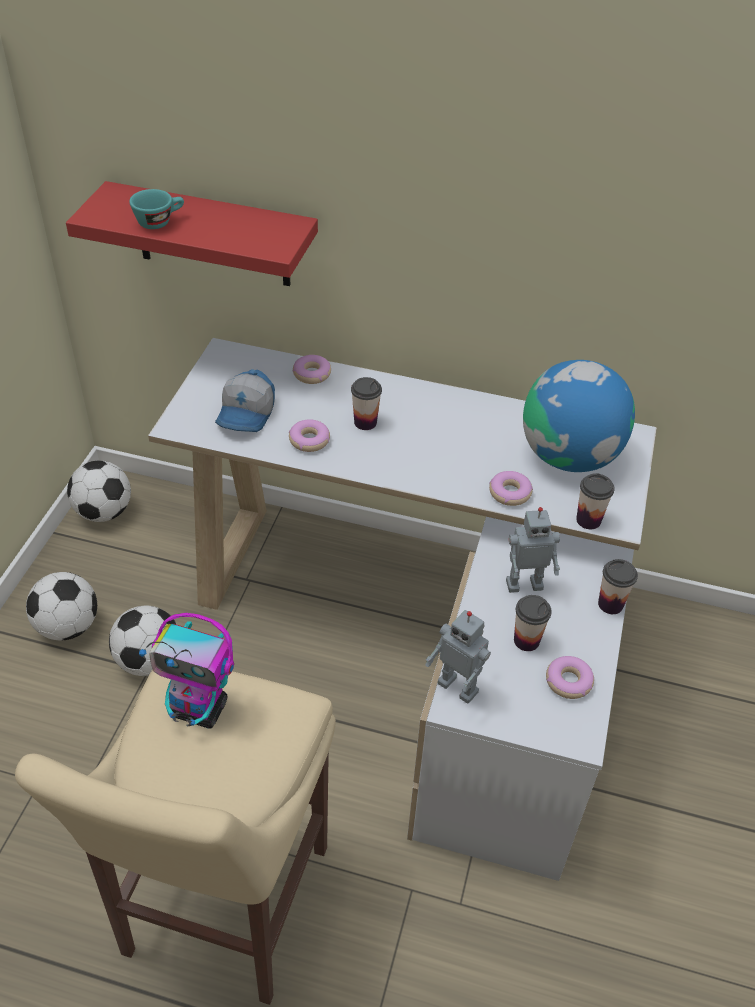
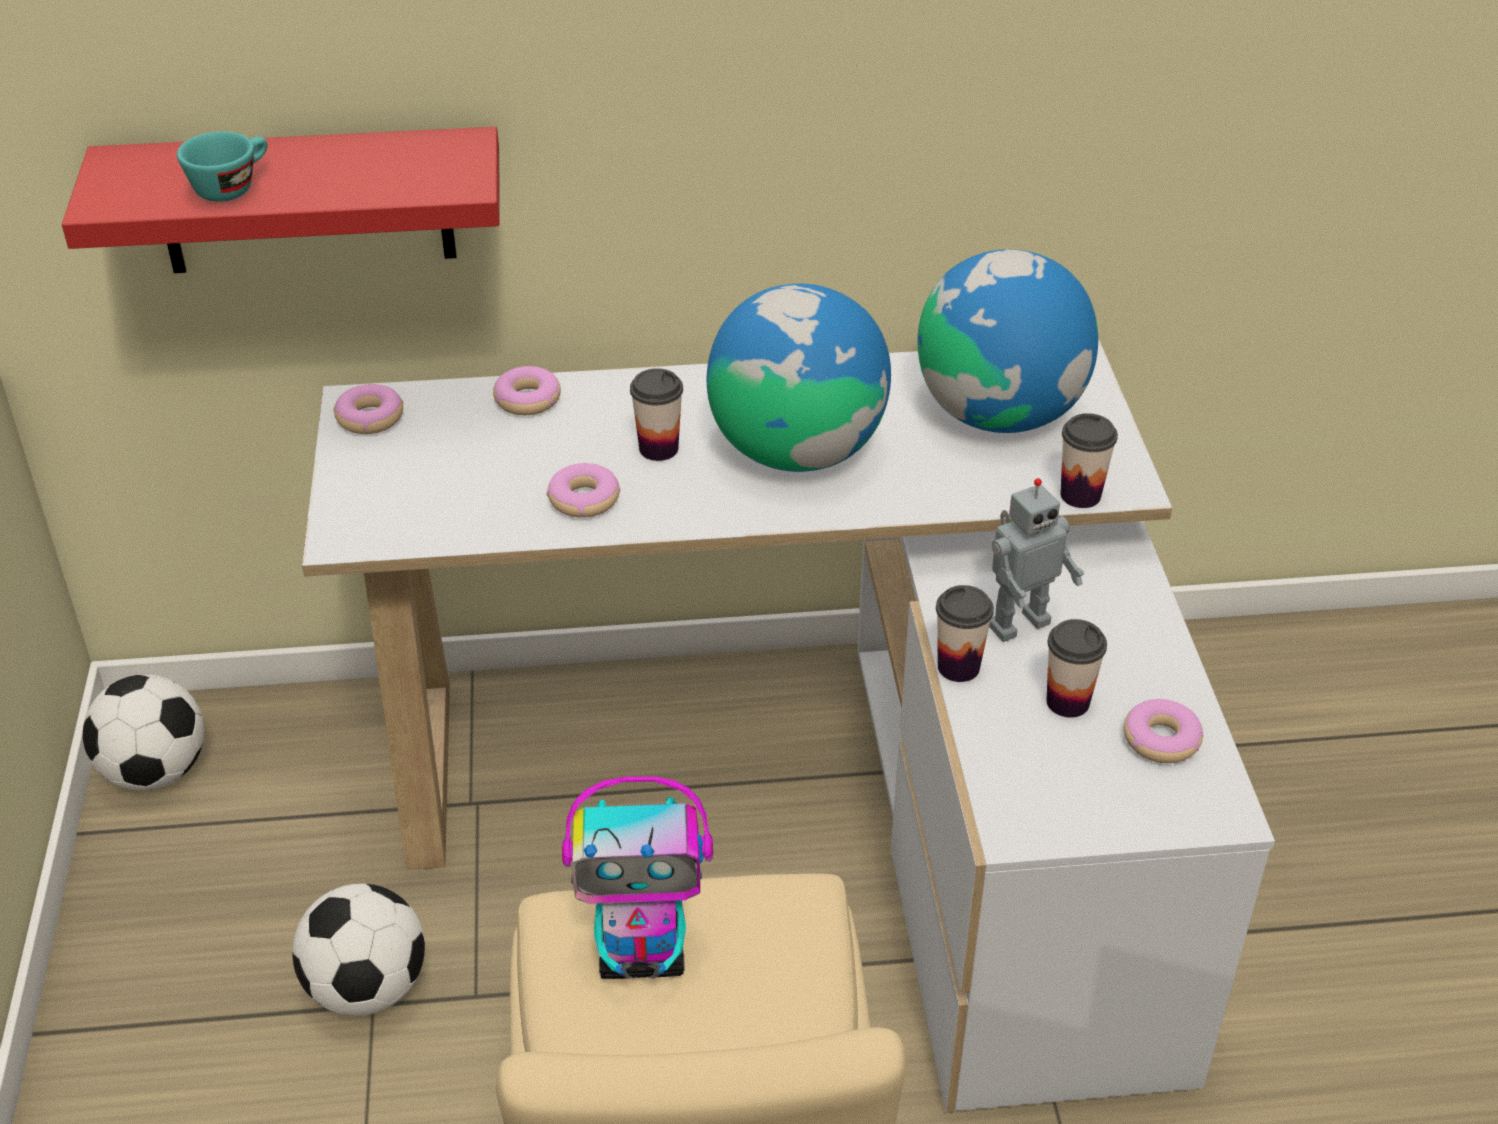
camera: 20 degrees left, 5 degrees down
football [26,572,97,640] -> none
cap [215,369,275,432] -> none
toy robot [425,610,491,704] -> none
donut [489,471,533,506] -> donut moved to [334,384,403,434]
cup [598,559,638,614] -> cup moved to [936,585,994,682]
none -> globe [707,284,891,472]

